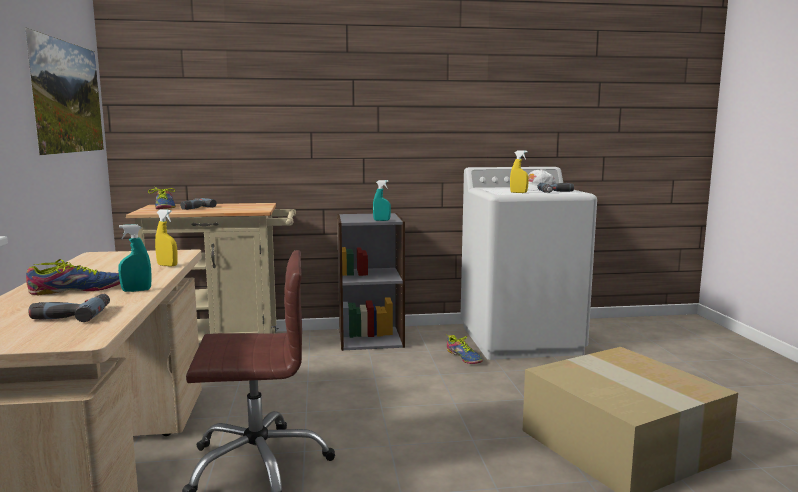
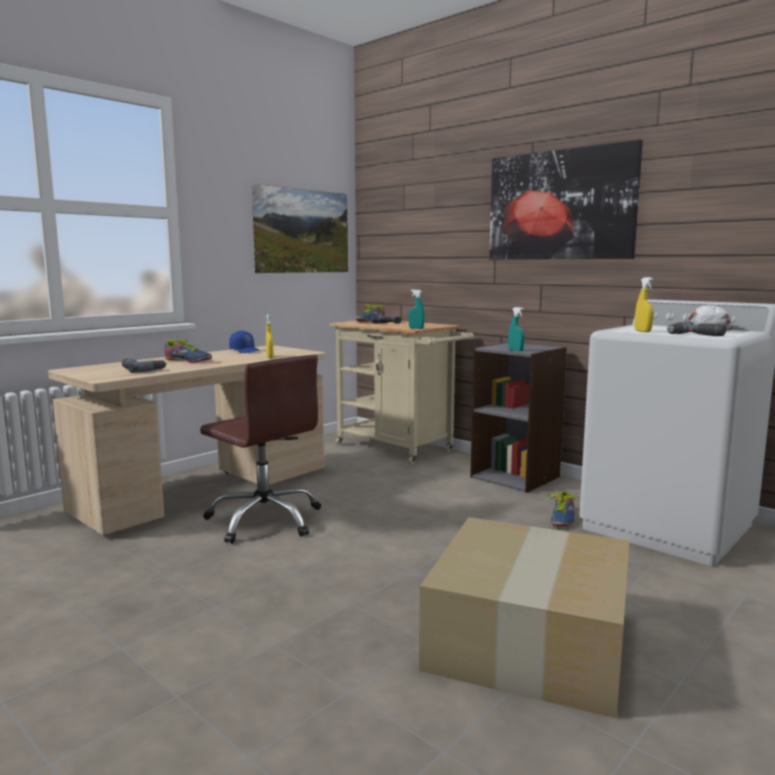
camera: 50 degrees right, 0 degrees up
turquoise spray bottle [118,224,152,292] -> turquoise spray bottle moved to [408,290,425,329]
none -> blue cap [229,330,261,353]
none -> picture [489,139,643,259]

